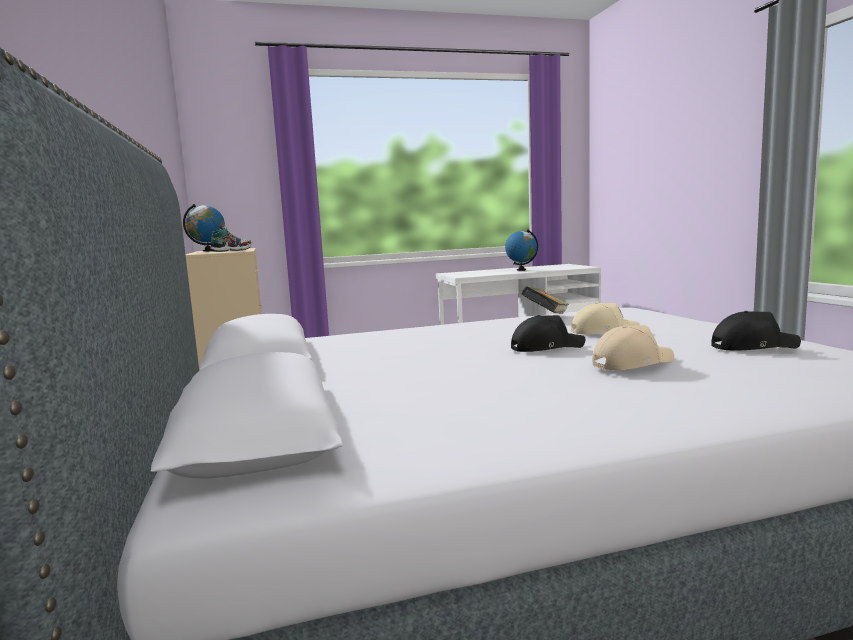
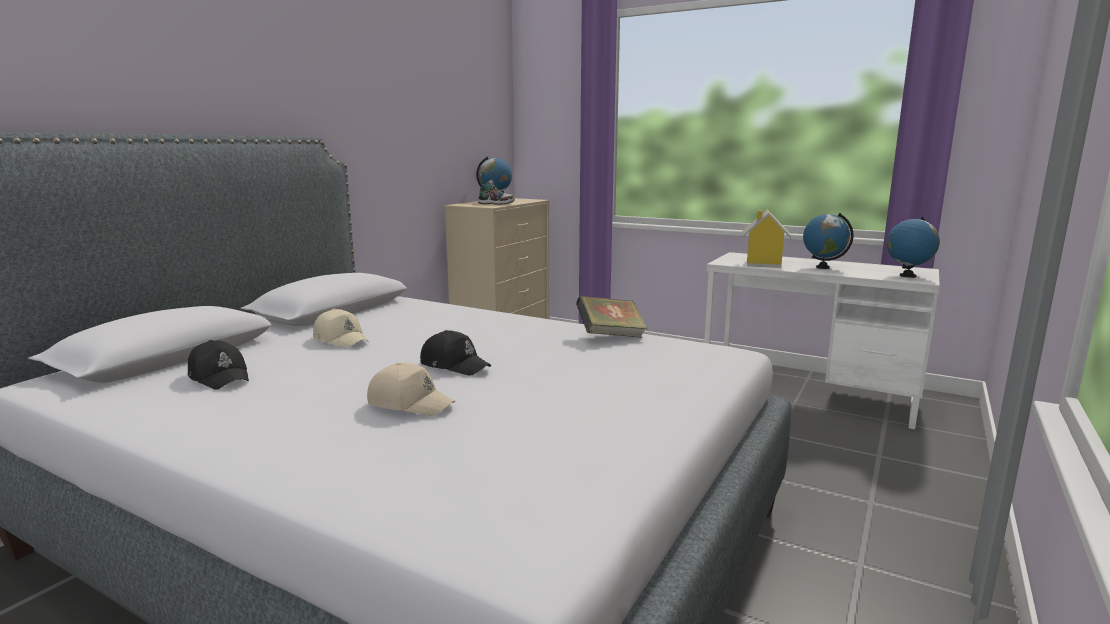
camera: 45 degrees right, 5 degrees up
beige cap [571,302,640,334] -> beige cap moved to [313,309,368,348]
black cap [711,311,801,351] -> black cap moved to [188,340,249,390]
none -> toy house [743,209,791,268]
none -> globe [887,216,940,278]

